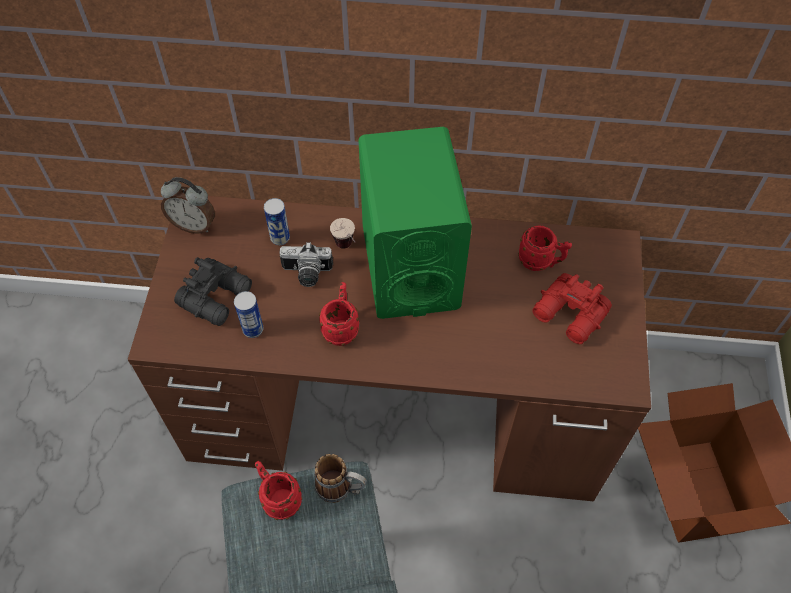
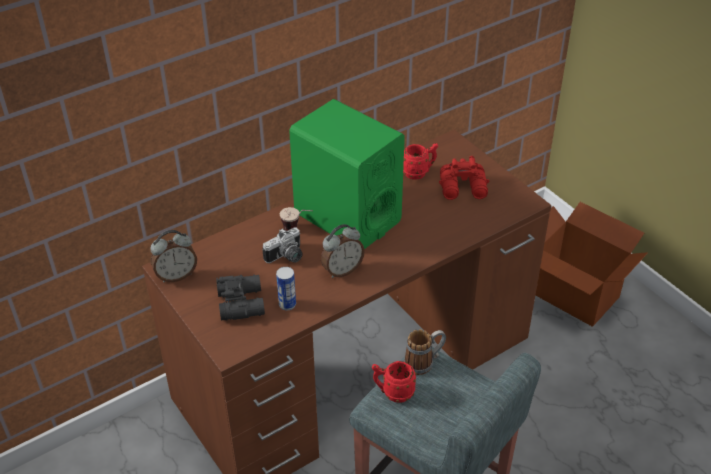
camera: 40 degrees left, 15 degrees down
can [264,198,290,245] -> none
red mug [319,282,359,346] -> alarm clock [321,224,365,278]

